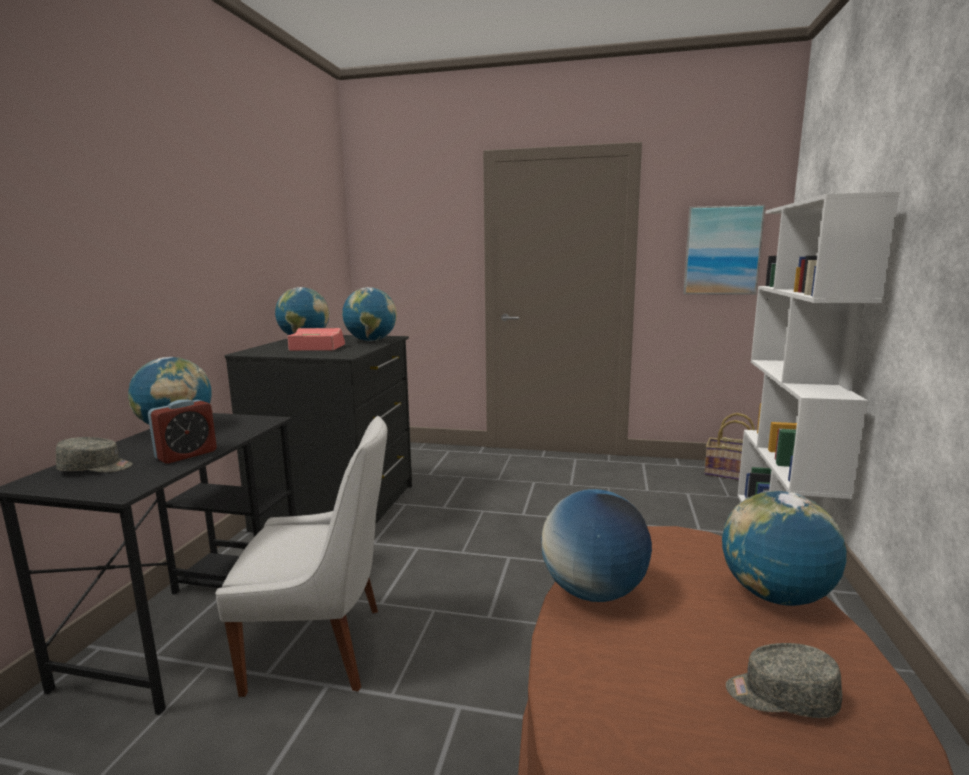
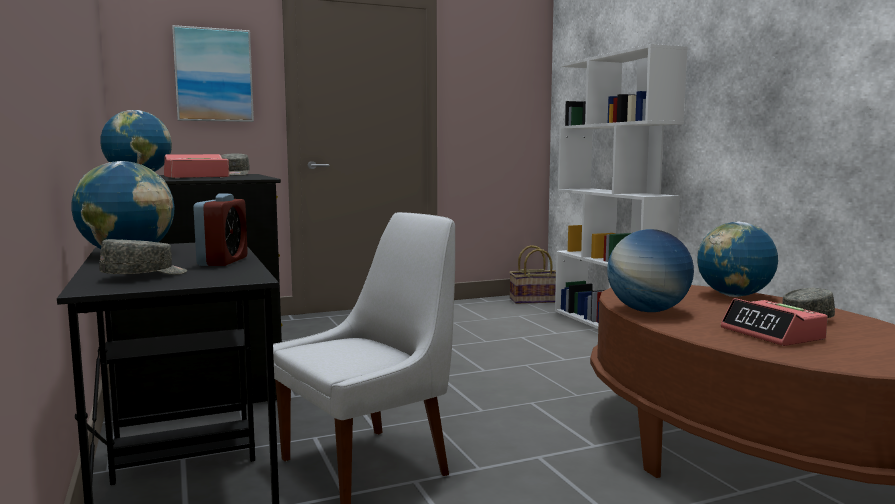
camera: 35 degrees left, 5 degrees down
globe [342,287,397,341] -> grey cap [221,154,250,176]
picture [683,205,765,294] -> picture moved to [172,25,254,122]
none -> alarm clock [720,298,828,346]

